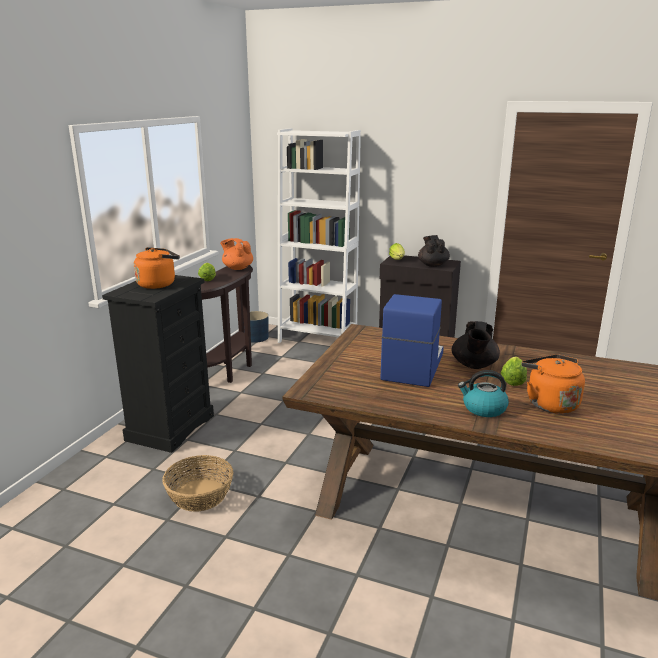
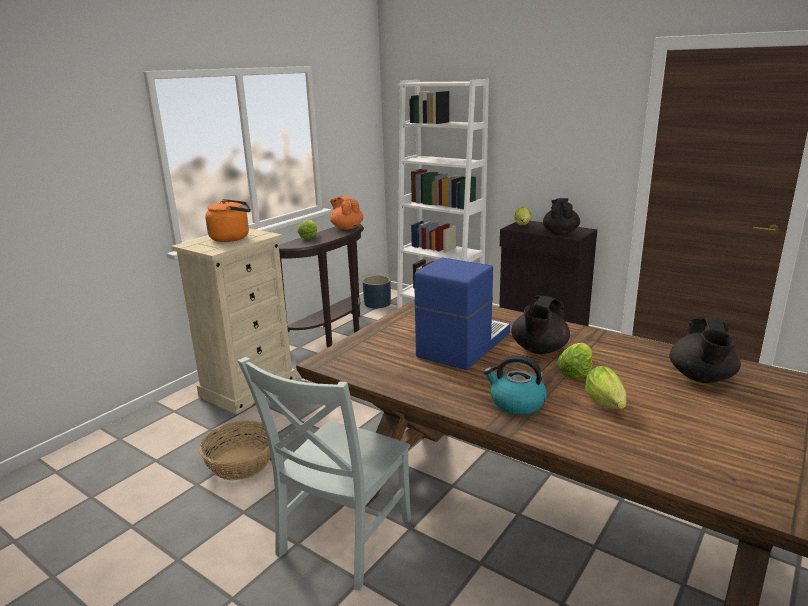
camera: 15 degrees right, 0 degrees up
black dresser [102,275,214,453] -> beige dresser [171,228,296,415]
orange kettle [521,355,585,414] -> lettuce [585,366,626,409]
none -> grey chair [237,357,411,591]
none -> black teapot [669,318,741,383]

